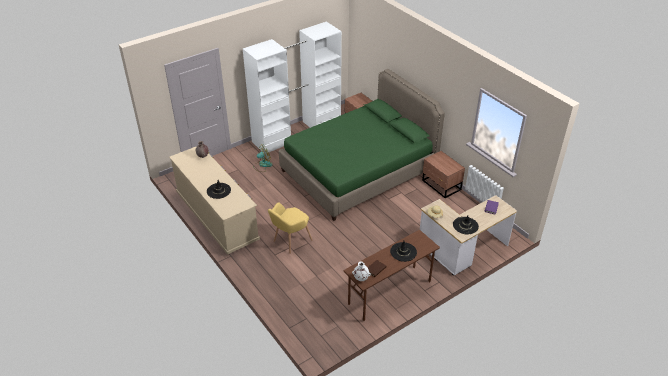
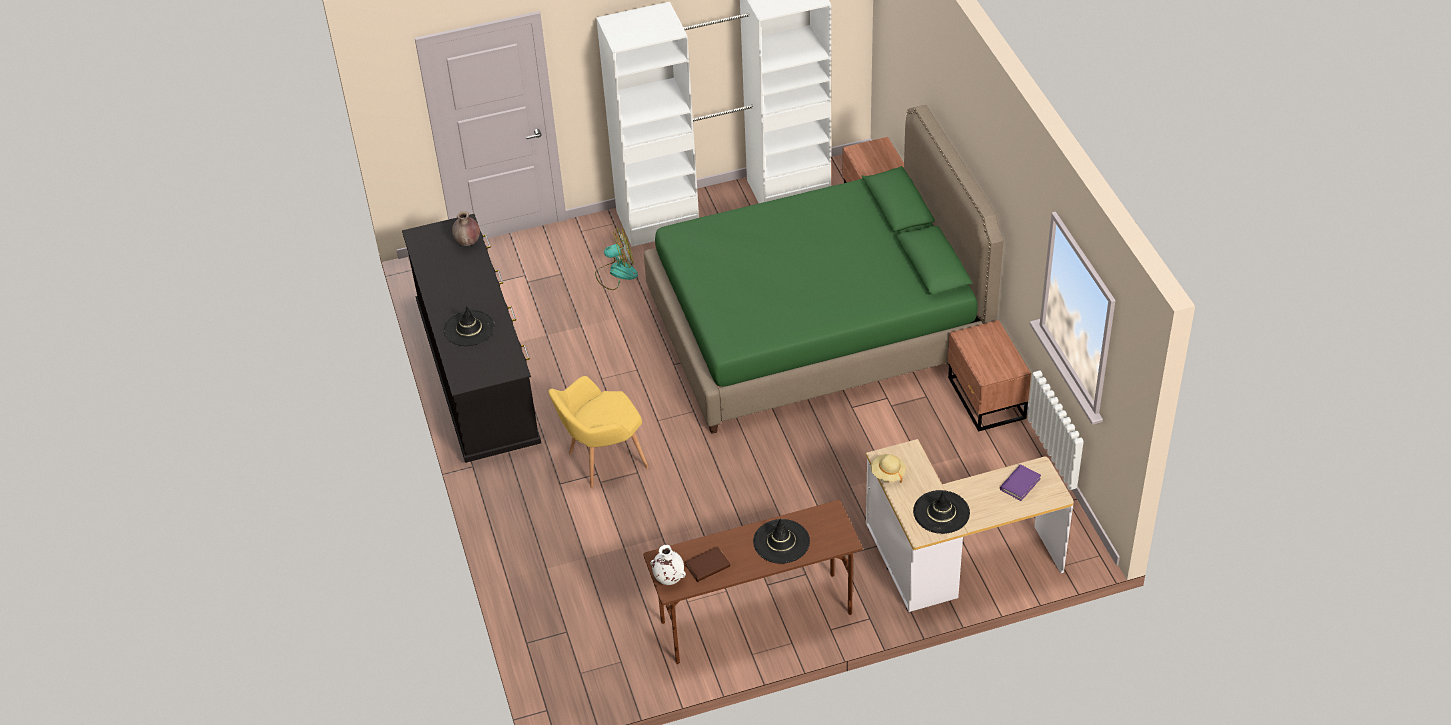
camera: 20 degrees right, 5 degrees up
beige dresser [169,146,260,254] -> black dresser [402,214,541,463]

